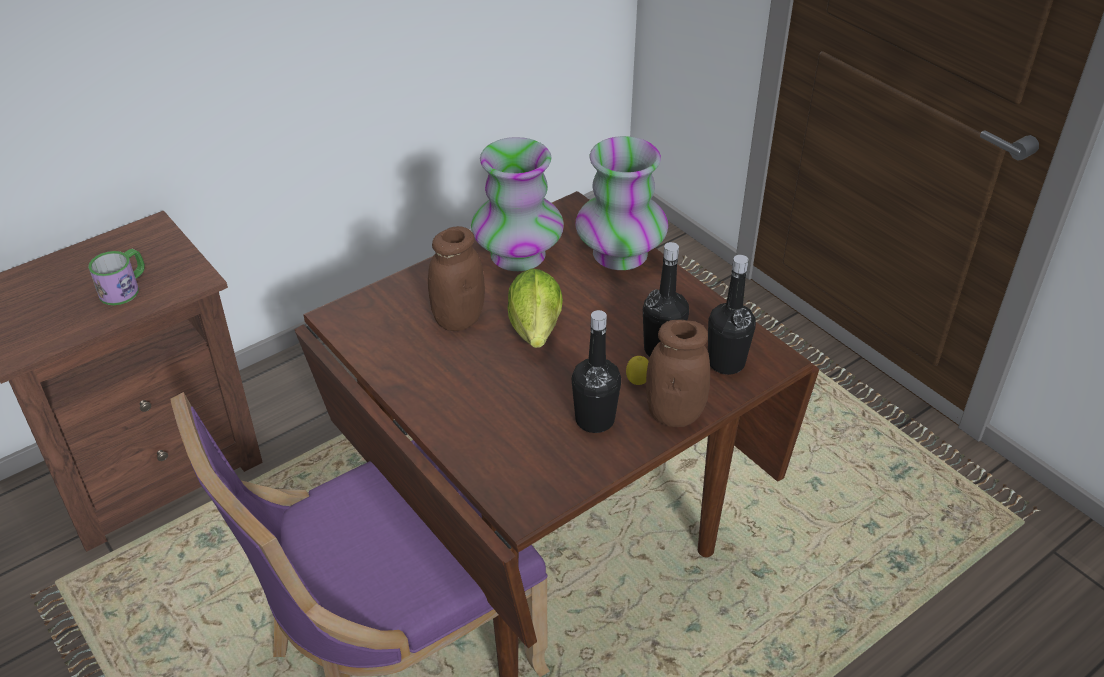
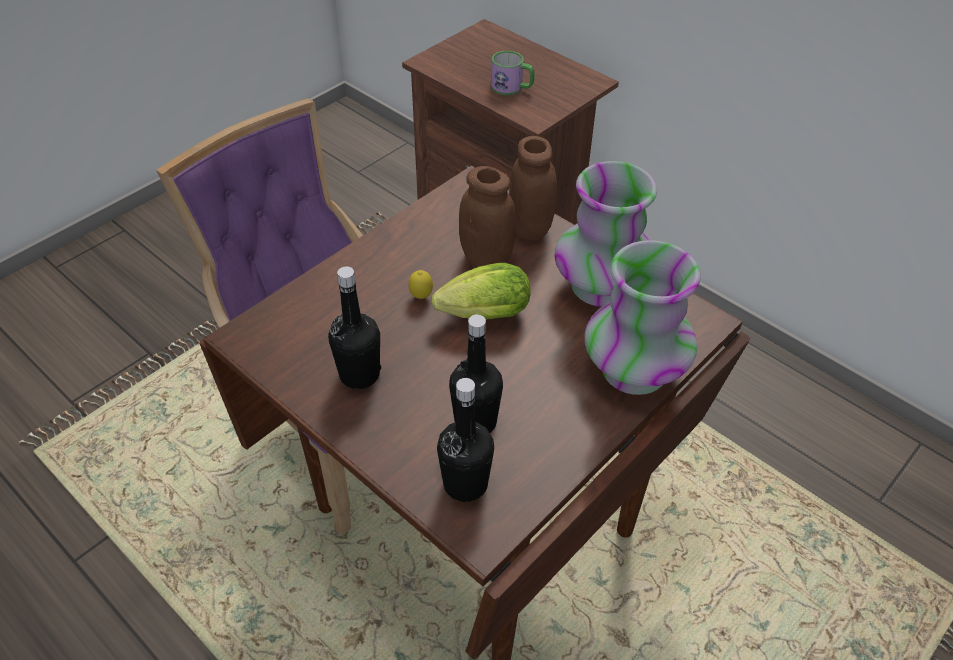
camera: 80 degrees right, 5 degrees up
lemon [626,356,649,385] -> lemon moved to [408,270,433,299]
brown jar [646,320,710,427] -> brown jar moved to [509,136,557,241]

